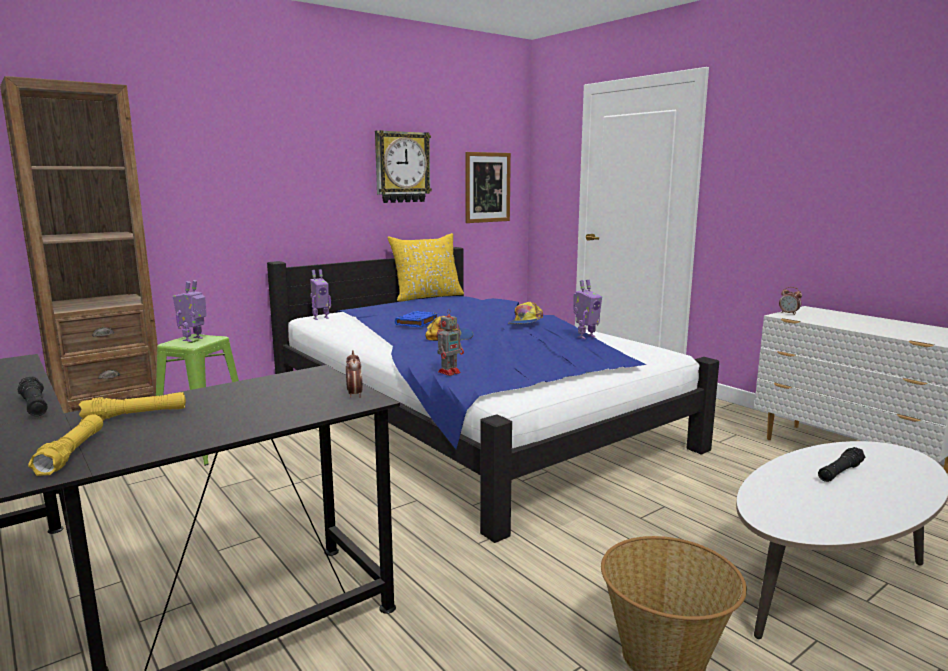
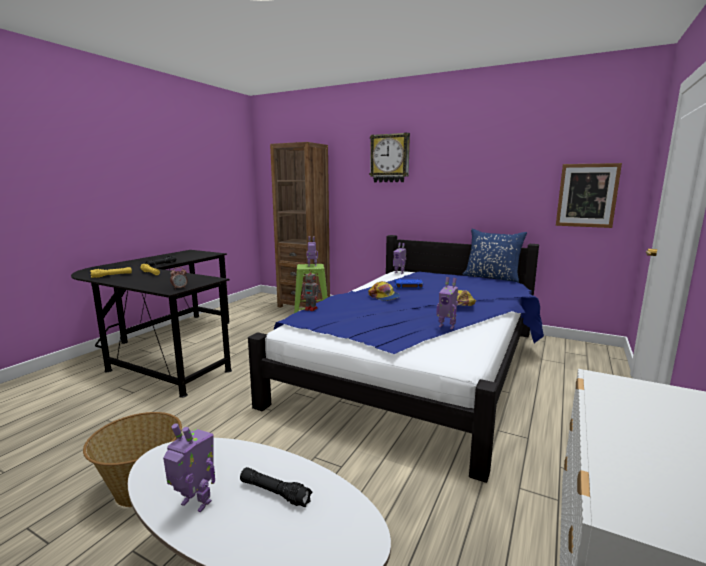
camera: 65 degrees right, 0 degrees up
wall clock [375,130,432,203] -> wall clock moved to [369,133,410,182]
yellow pillow [387,233,464,301] -> blue pillow [463,229,527,282]
alarm clock [779,287,802,315] -> none
none -> toy robot [163,424,215,512]

